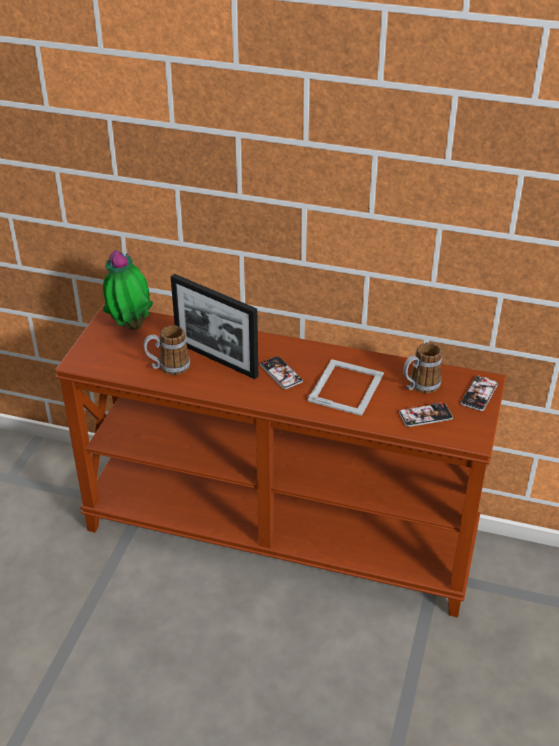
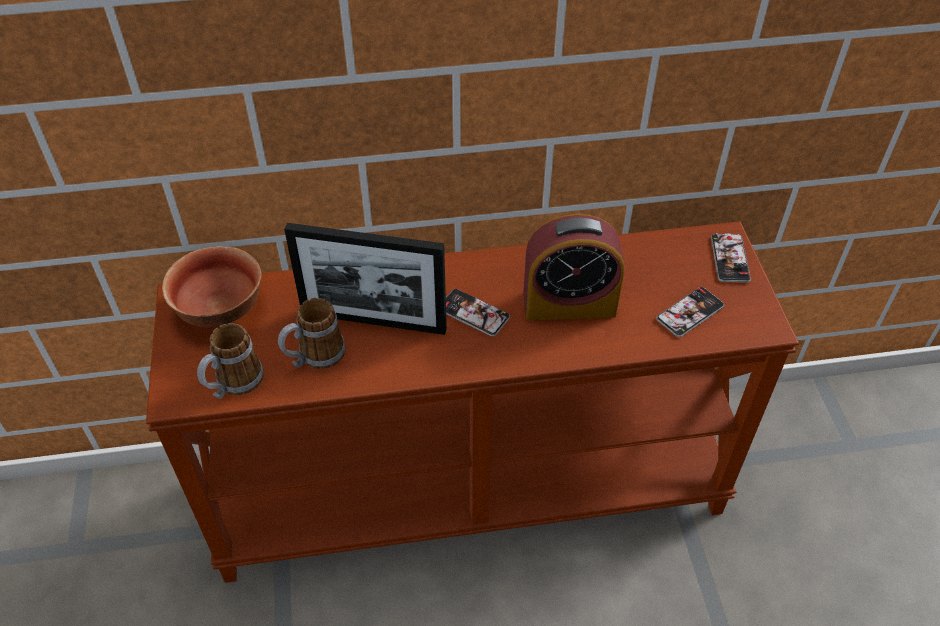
camera: 25 degrees left, 10 degrees up
potted plant [103,250,153,330] -> bowl [162,246,262,327]
picture frame [307,359,384,416] -> alarm clock [523,214,624,321]
mug [403,343,442,393] -> mug moved to [197,323,264,399]

